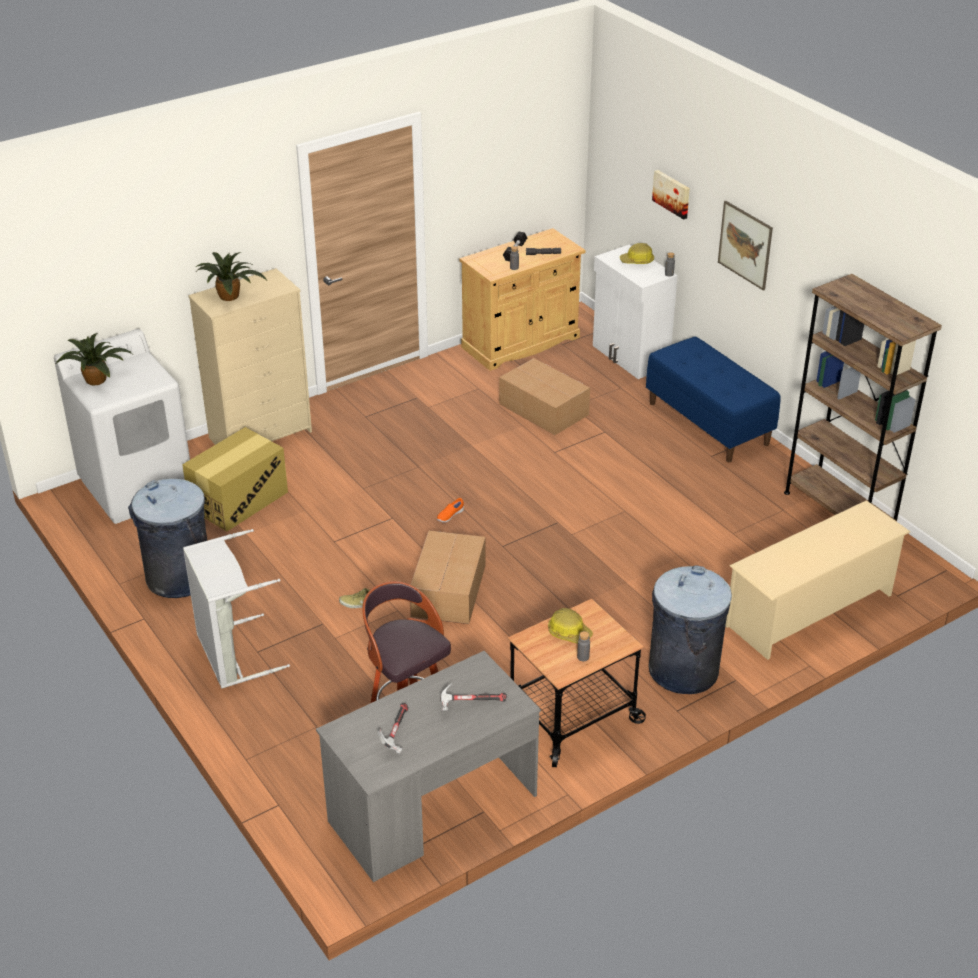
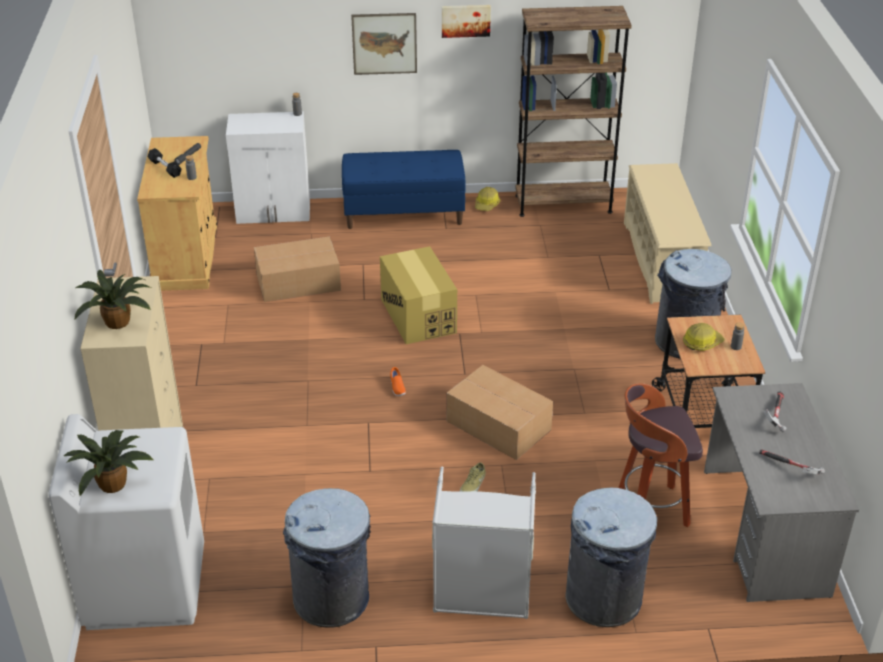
camera: 60 degrees left, 0 degrees up
cardboard box [182,427,288,532] -> cardboard box moved to [380,246,457,344]
hard hat [620,243,654,264] -> hard hat moved to [475,187,500,211]
picture [652,170,690,219] -> picture moved to [442,5,491,38]
none -> grey trash can [565,487,657,627]

